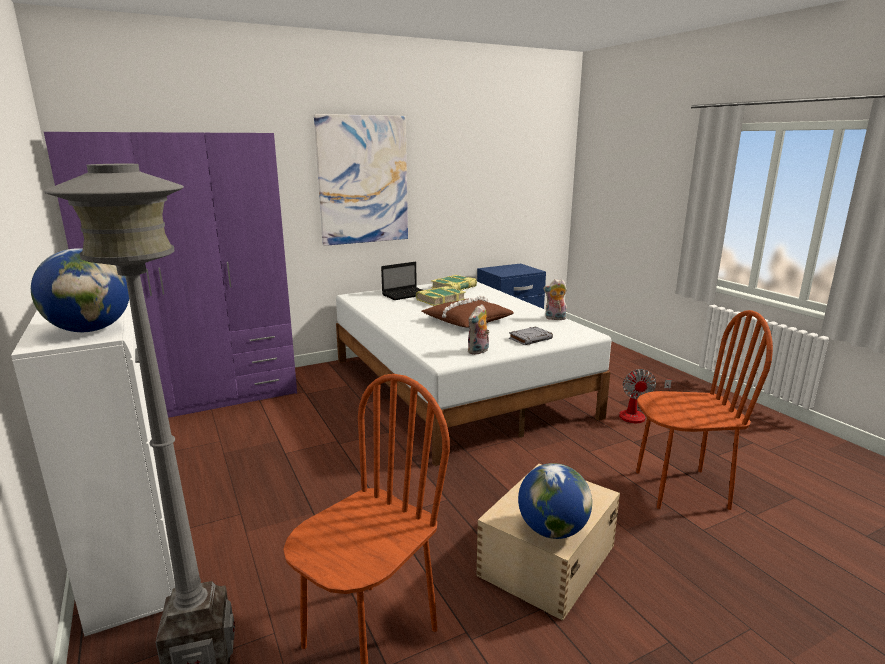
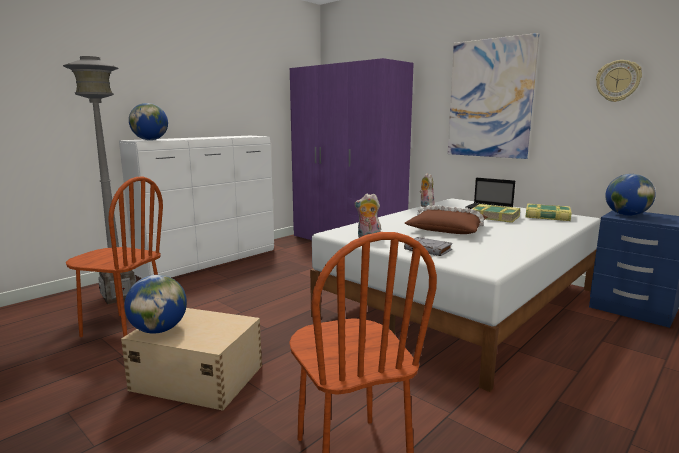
camera: 70 degrees right, 5 degrees down
plush toy [543,279,567,320] -> plush toy moved to [420,173,435,207]
fan [619,369,672,423] -> none
none -> wall clock [596,60,642,102]
none -> globe [605,174,656,216]

